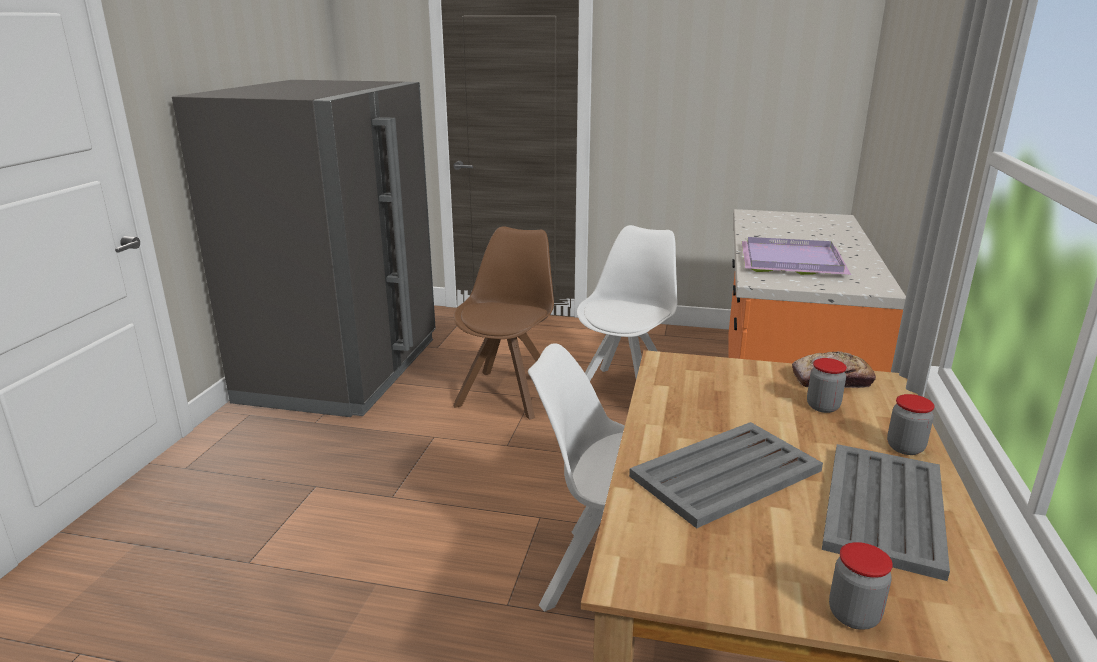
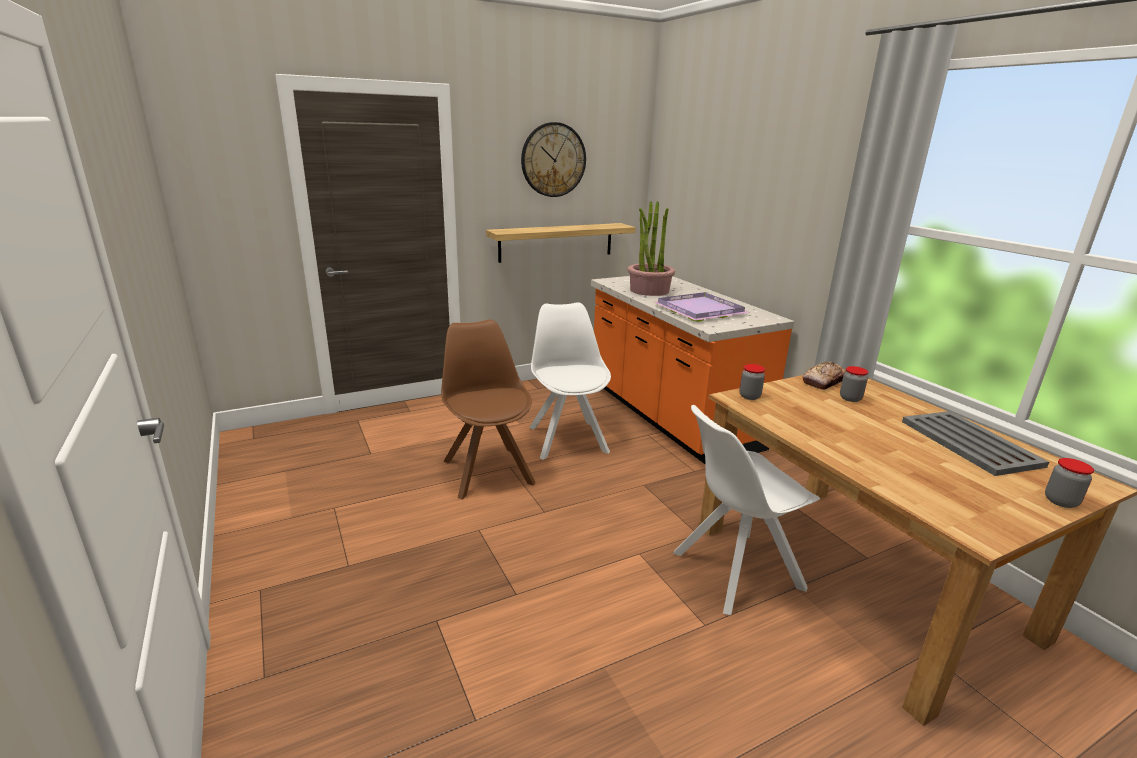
camera: 40 degrees left, 0 degrees up
grey fridge [172,80,436,417] -> none
grey tray [629,422,823,528] -> none
jar [887,394,935,455] -> jar moved to [739,364,765,400]
none -> shelf [486,223,636,263]
none -> wall clock [521,122,586,197]
none -> potted plant [628,201,675,296]

